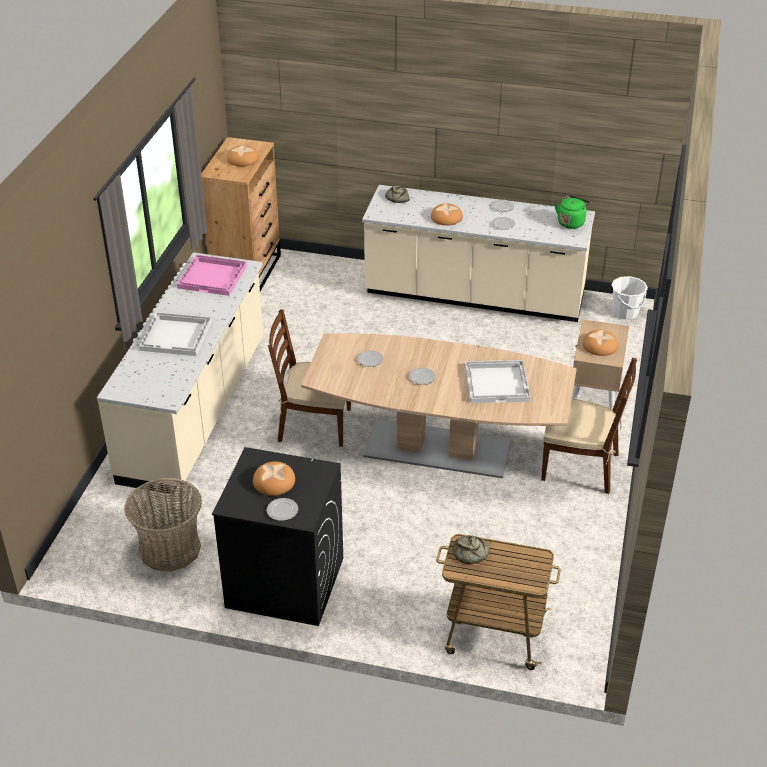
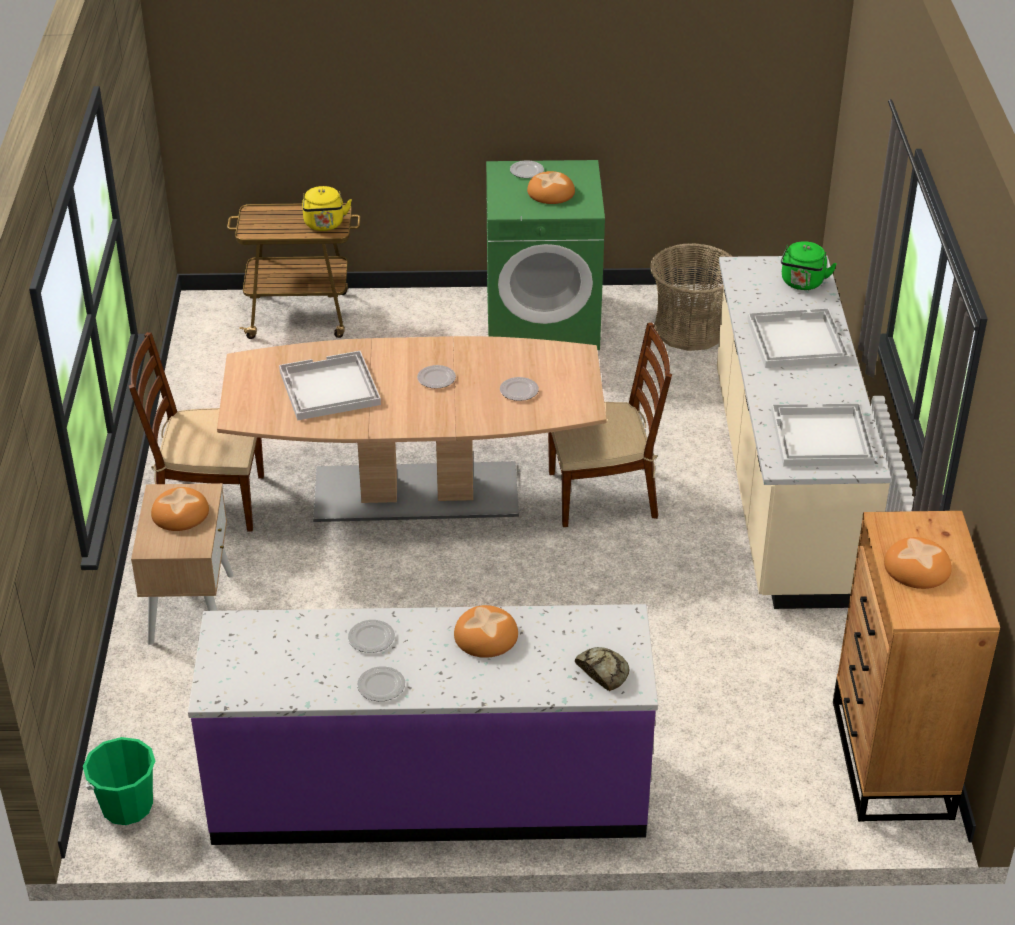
camera: 165 degrees right, 0 degrees up
pink tray [177,255,247,296] -> white tray [771,403,875,467]
black washing machine [212,447,343,626] -> green washing machine [486,160,605,350]
beige counter [362,185,595,322] -> purple counter [188,604,658,845]
bread [453,535,490,564] -> yellow kettle [302,186,352,231]
green kettle [554,195,591,229] -> green kettle moved to [781,241,837,290]
white bucket [612,276,648,320] -> green bucket [83,737,155,825]

